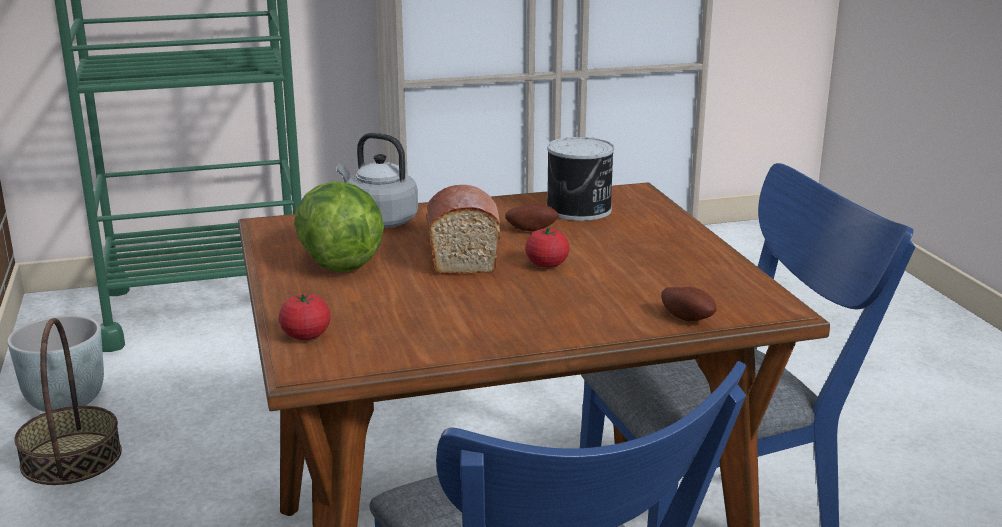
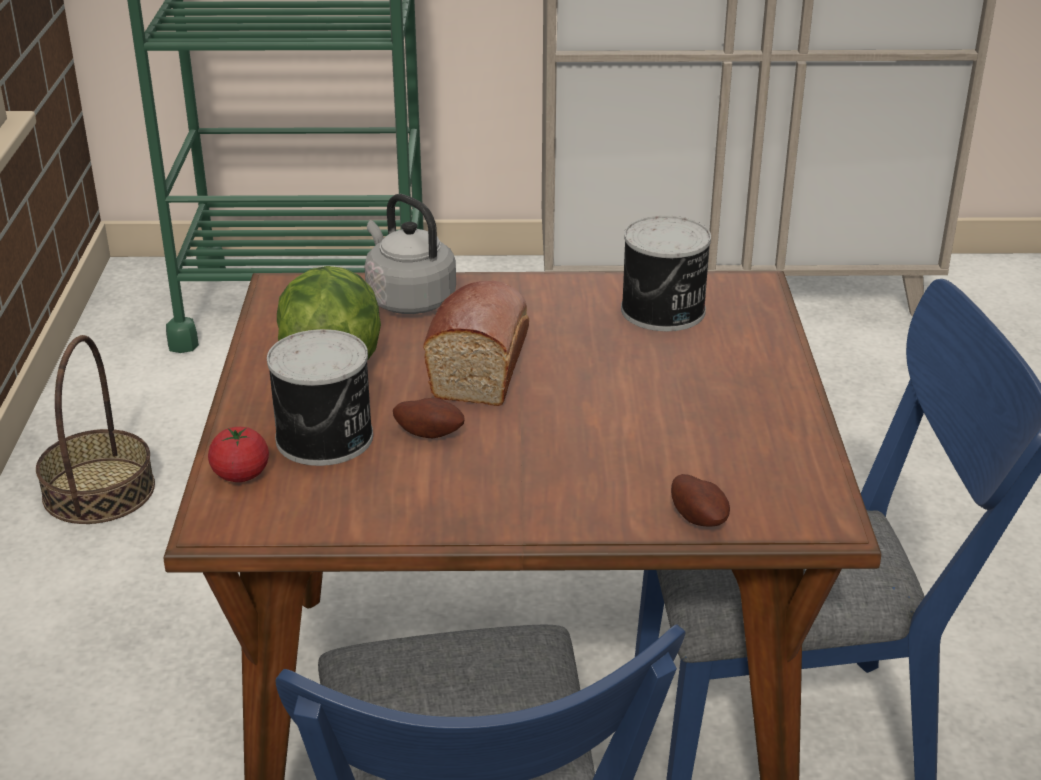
camera: 15 degrees right, 10 degrees up
grey planter [7,315,104,412] -> none
potato [505,203,559,231] -> potato moved to [393,398,465,439]
tomato [525,228,569,268] -> none
none -> can [267,329,373,466]

